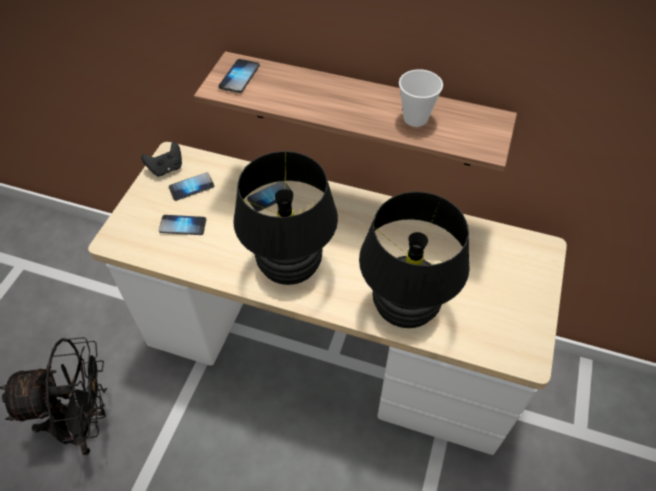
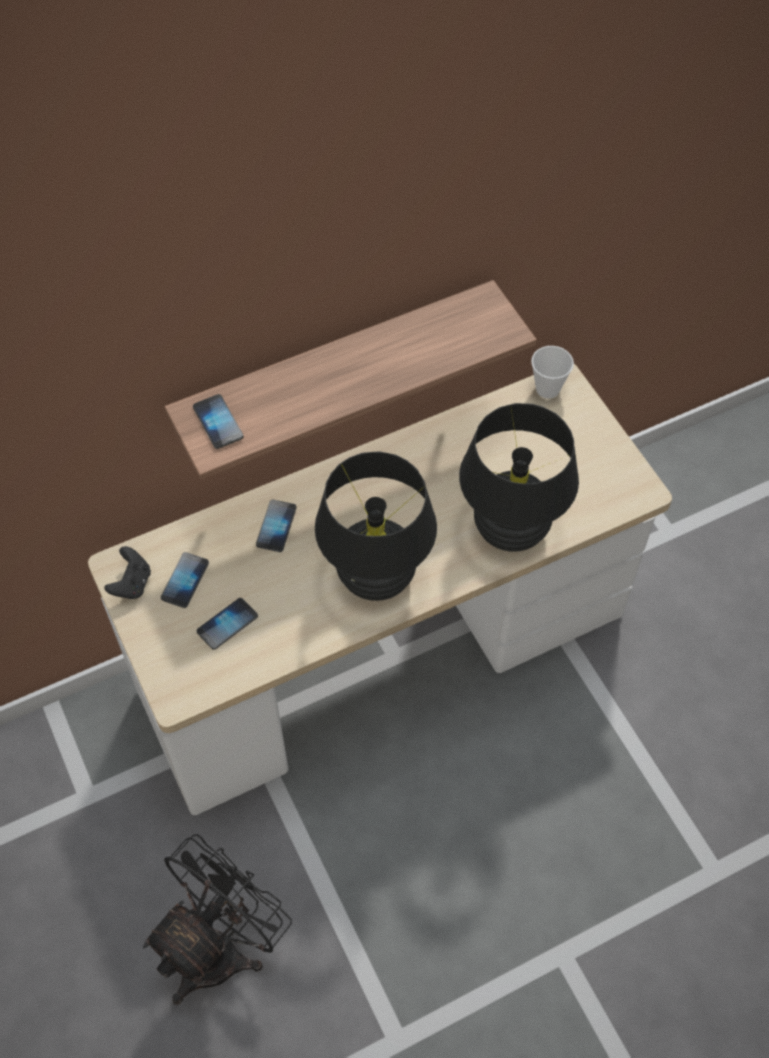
camera: 45 degrees left, 5 degrees up
cup [399,69,443,127] -> cup moved to [531,346,574,399]

